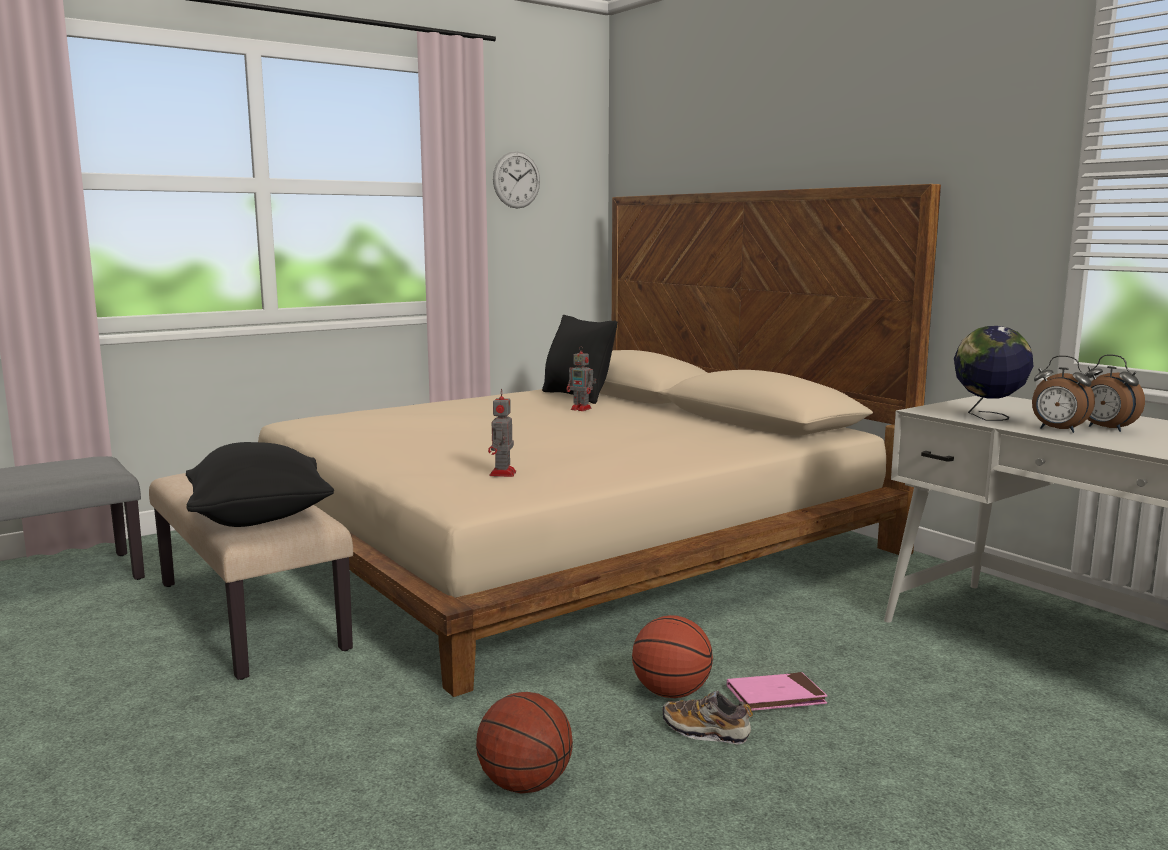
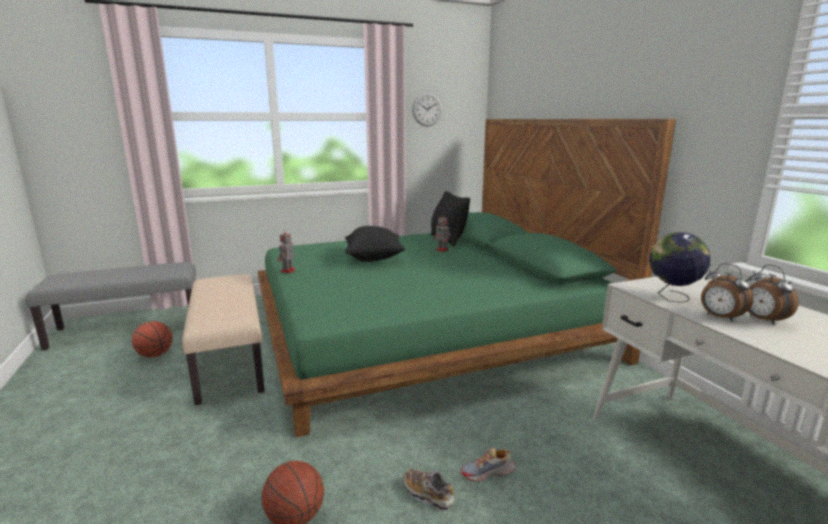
camera: 15 degrees right, 5 degrees up
black pillow [186,442,334,527] -> black pillow moved to [345,226,405,262]
beige bed [258,184,941,697] -> green bed [258,119,676,437]
toy robot [488,389,516,477] -> toy robot moved to [277,229,296,273]
basketball [632,615,713,698] -> basketball moved to [132,321,173,357]
pink book [727,672,827,711] -> shoe [461,448,515,482]

